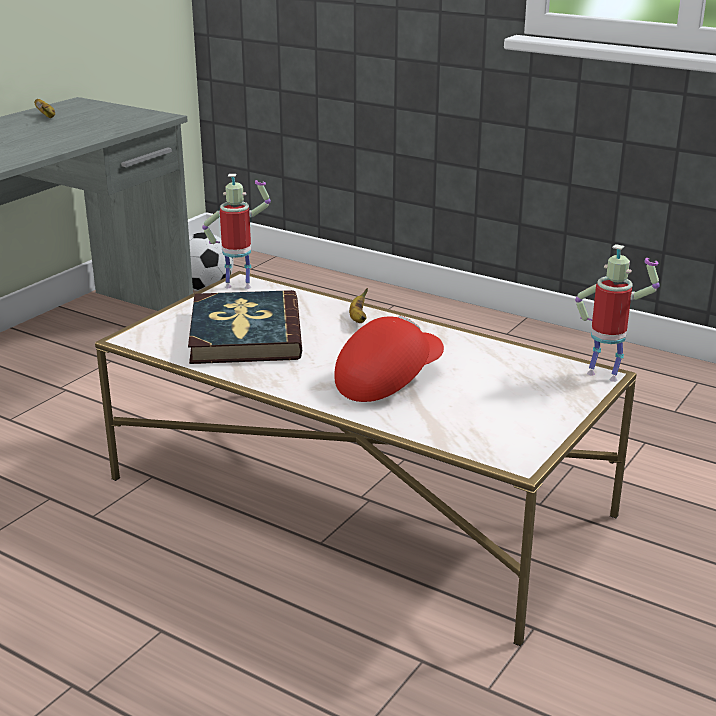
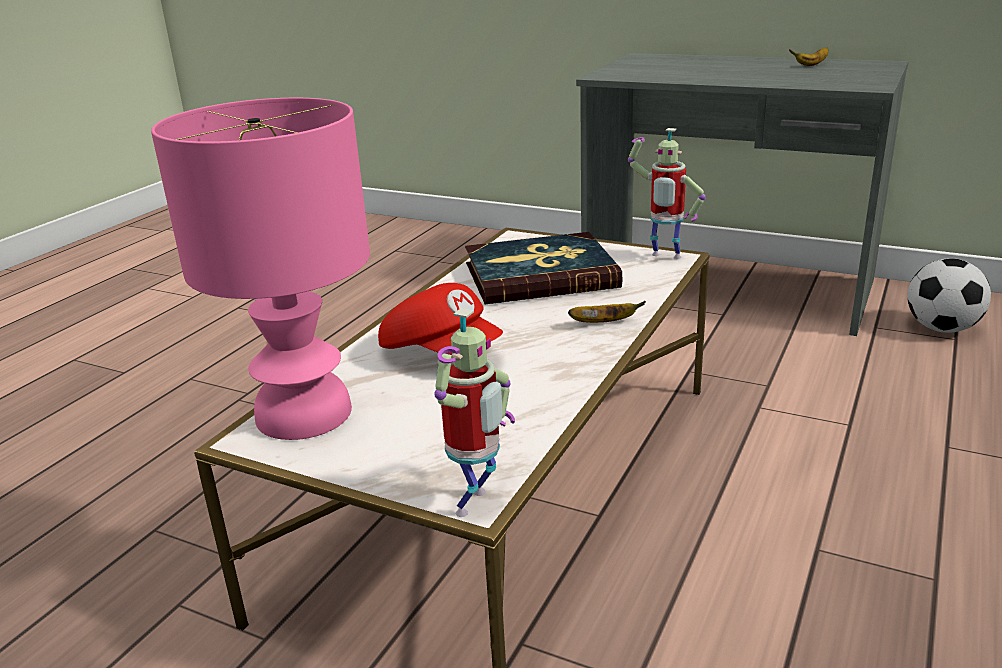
camera: 85 degrees right, 0 degrees up
toy robot [202,174,271,289] -> toy robot turned 120 degrees clockwise [628,128,706,259]
none -> pink table lamp [151,98,370,440]

